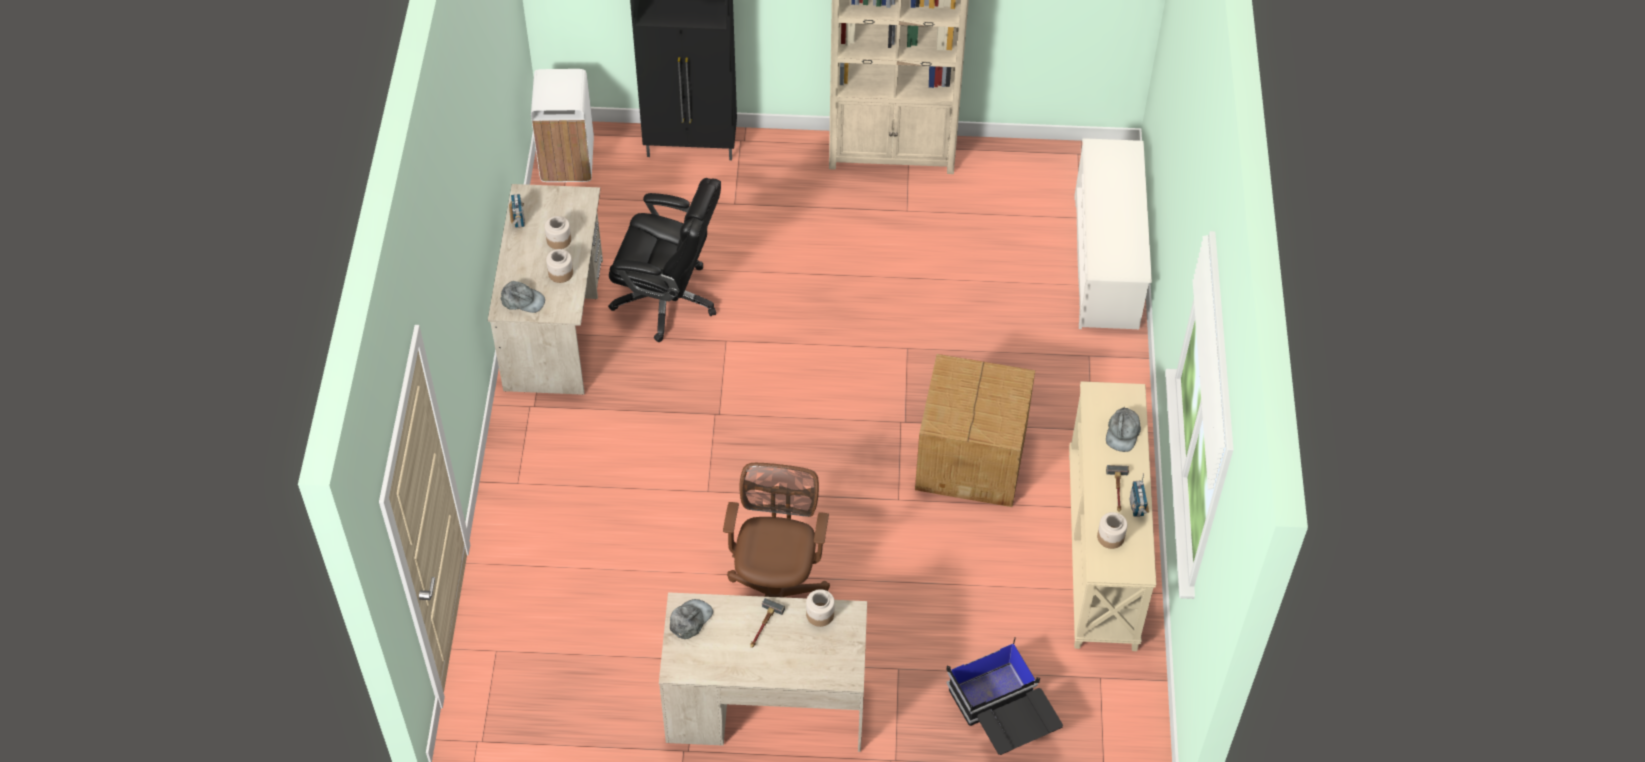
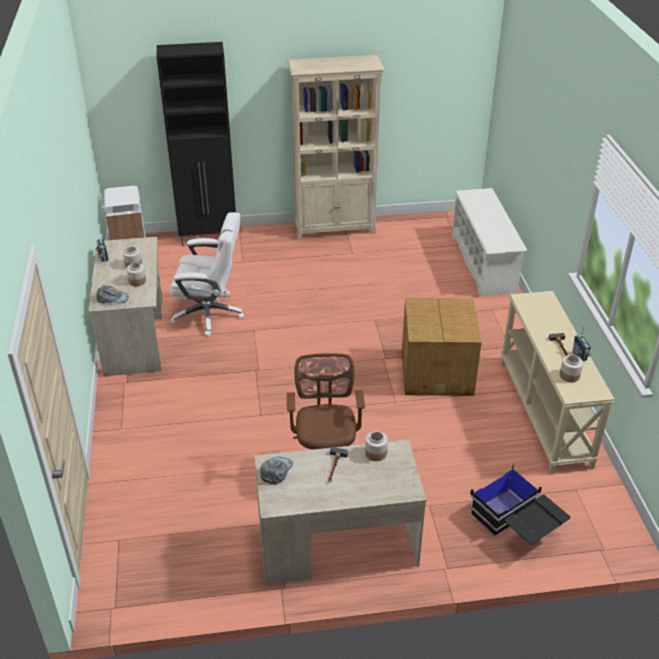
camera: 10 degrees left, 15 degrees down
black office chair [608,178,721,342] -> white office chair [170,212,244,337]
grey cap [1106,407,1141,452] -> none

